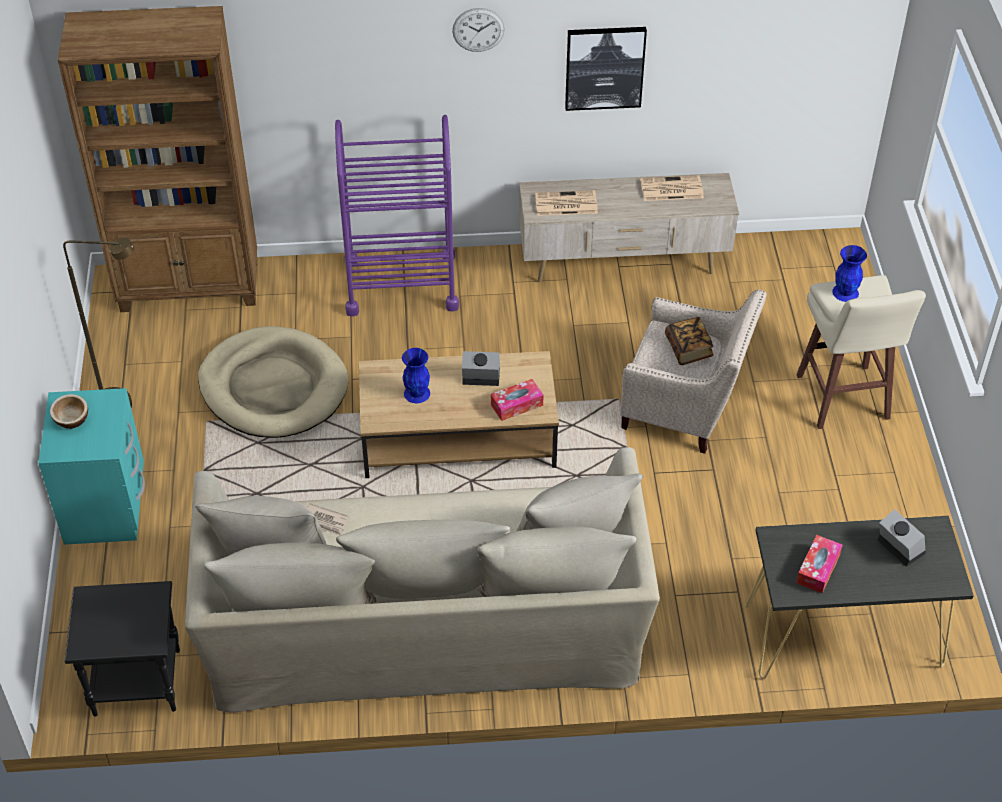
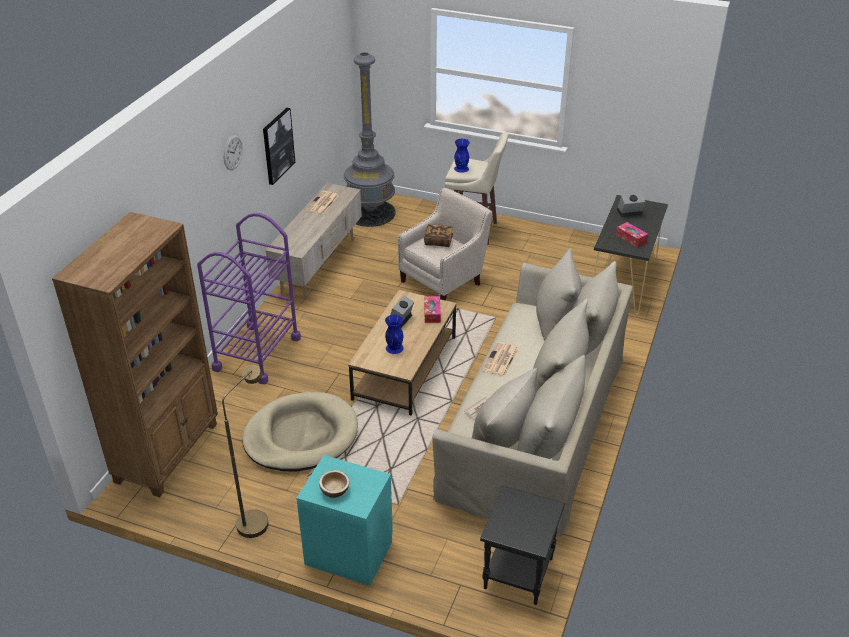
camera: 65 degrees left, 10 degrees down
newspaper [535,190,598,216] -> newspaper moved to [482,342,519,376]
none -> grey floor lamp [344,52,396,227]

